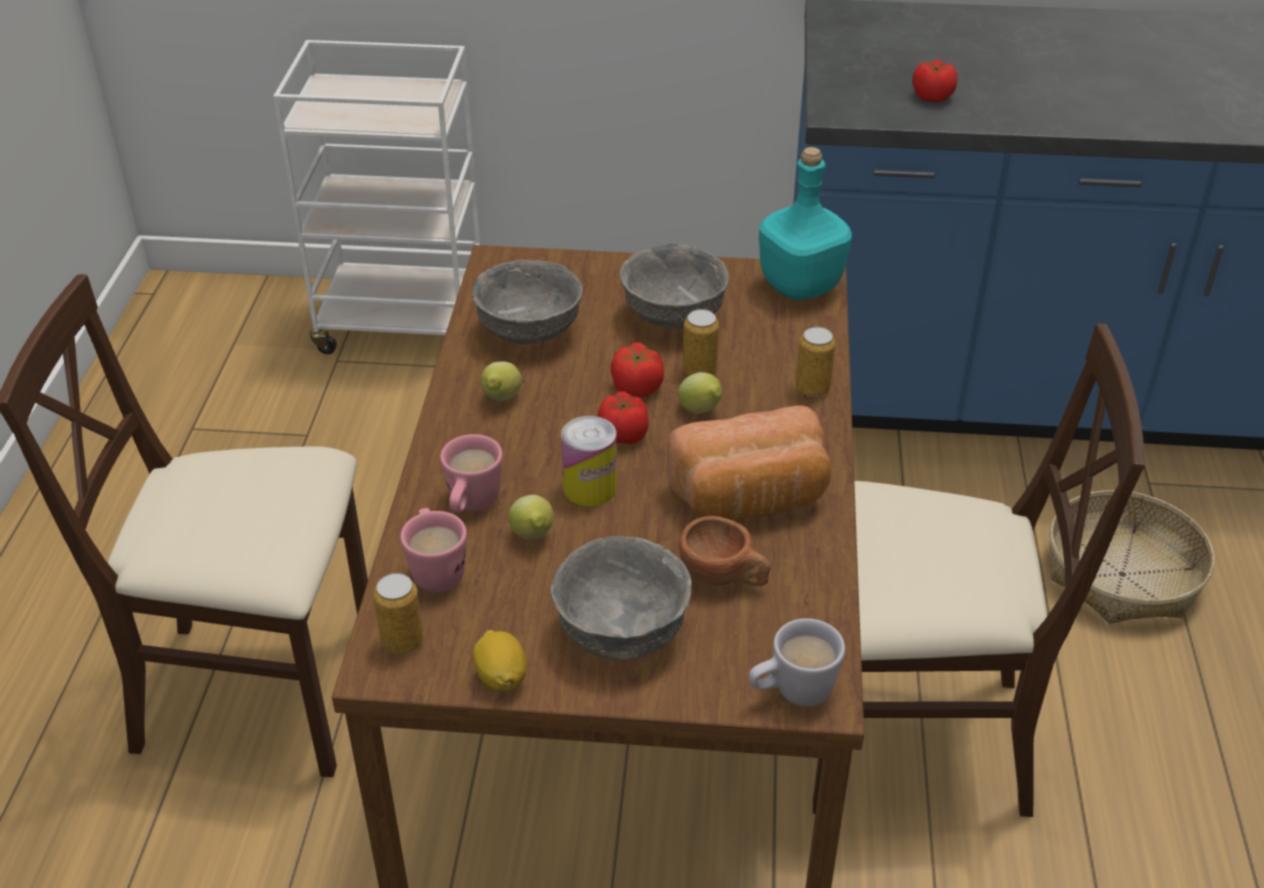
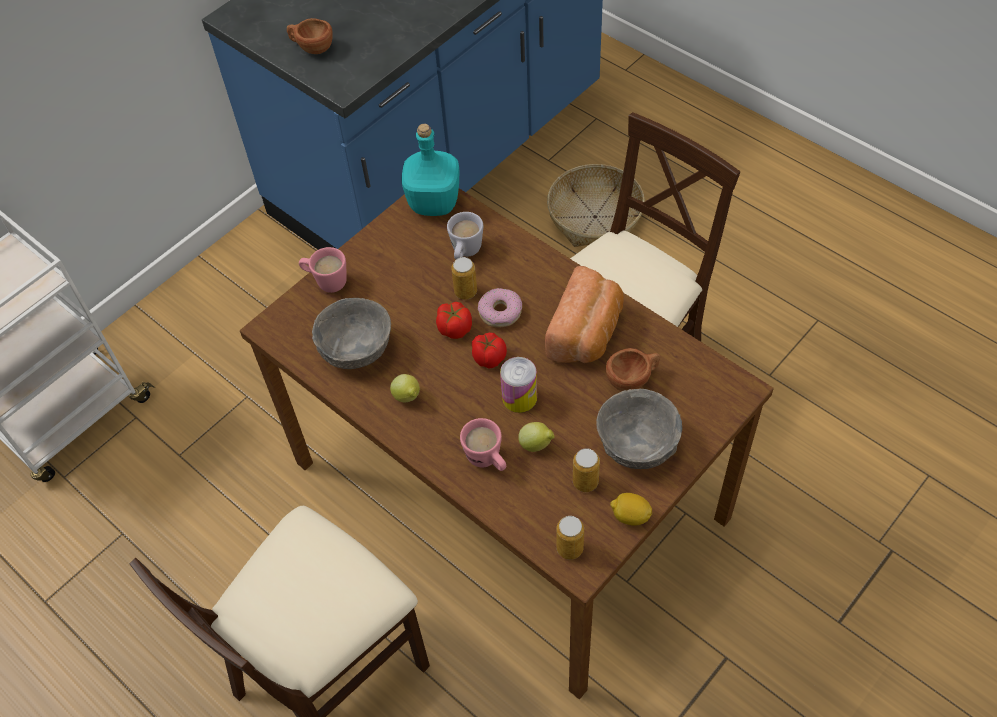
camera: 50 degrees left, 15 degrees up
pink mug [400,508,467,592] -> pink mug moved to [299,247,347,293]
grey bowl [620,244,729,329] -> none
lemon [678,372,722,414] -> donut [478,288,522,328]
white mug [749,618,845,707] -> white mug moved to [447,212,483,260]
can [796,327,836,397] -> can moved to [573,448,600,492]
tomato [912,59,957,102] -> none
none -> brown cup [287,18,333,54]

